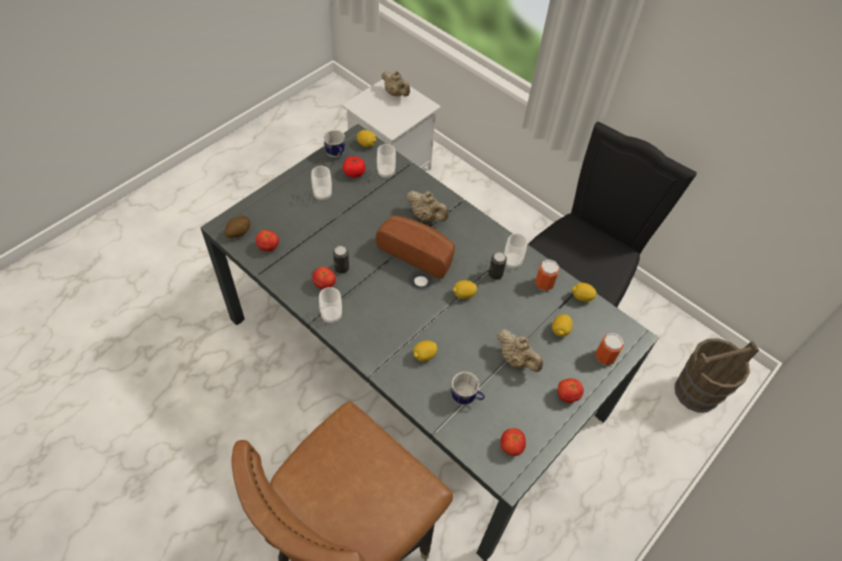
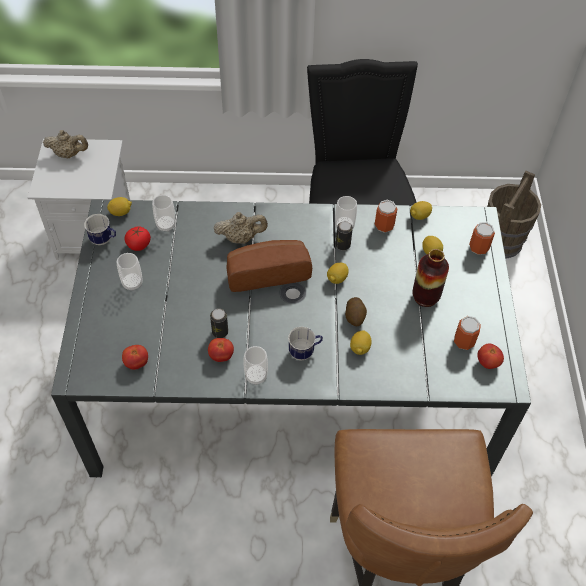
camera: 40 degrees left, 0 degrees up
potato [225,216,250,238] -> potato moved to [345,297,367,327]
mug [451,372,485,405] -> mug moved to [288,327,323,360]
beige teapot [497,329,543,372] -> vase [412,249,449,307]
tomato [558,378,584,403] -> none
none -> can [454,316,481,350]

